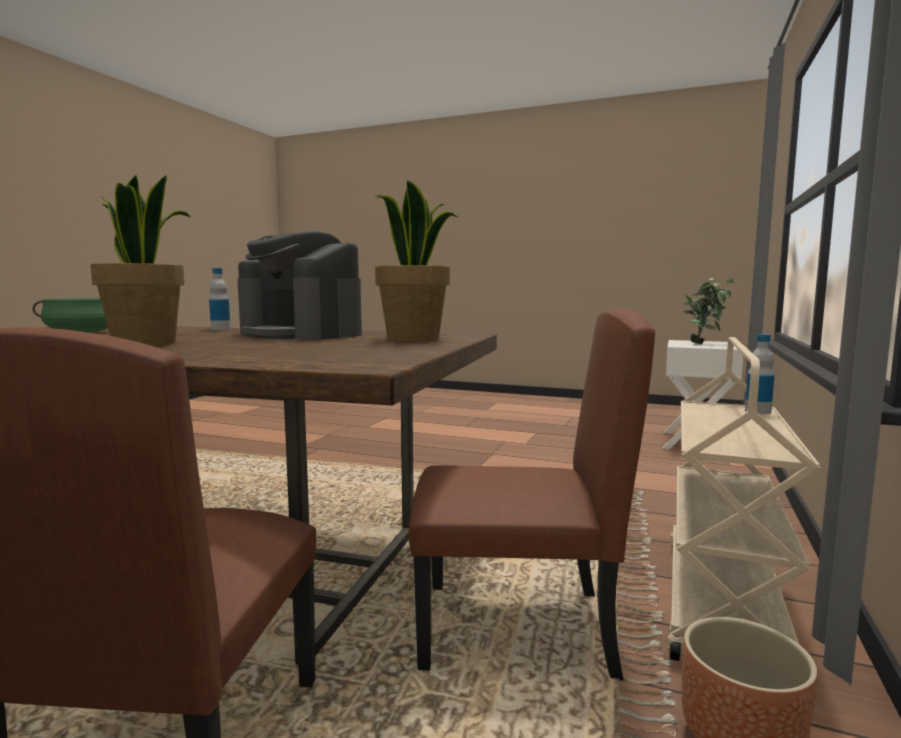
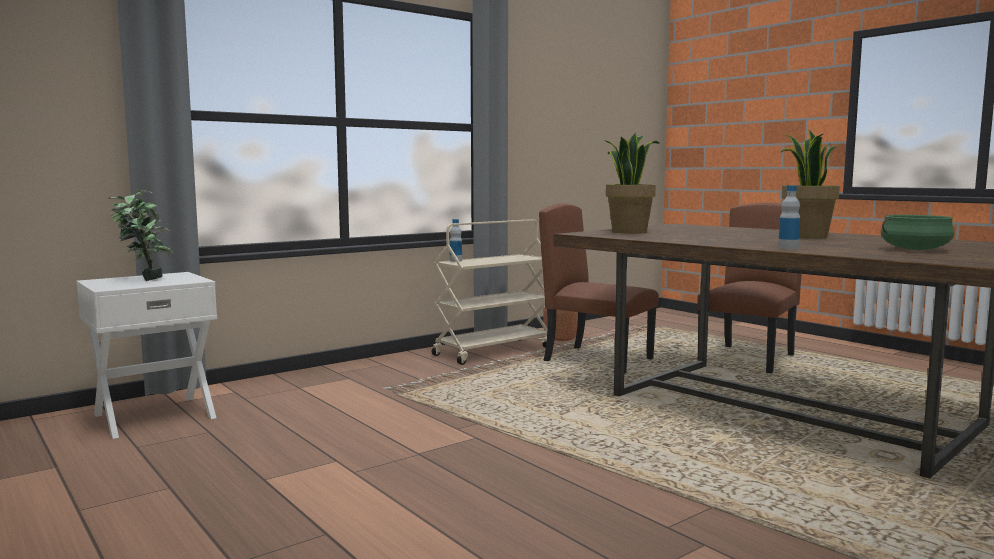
camera: 150 degrees left, 0 degrees up
coffee machine [237,231,362,340] -> none

